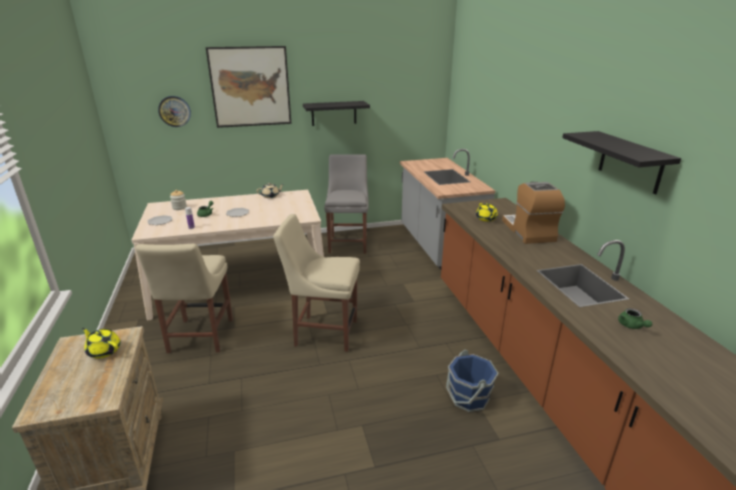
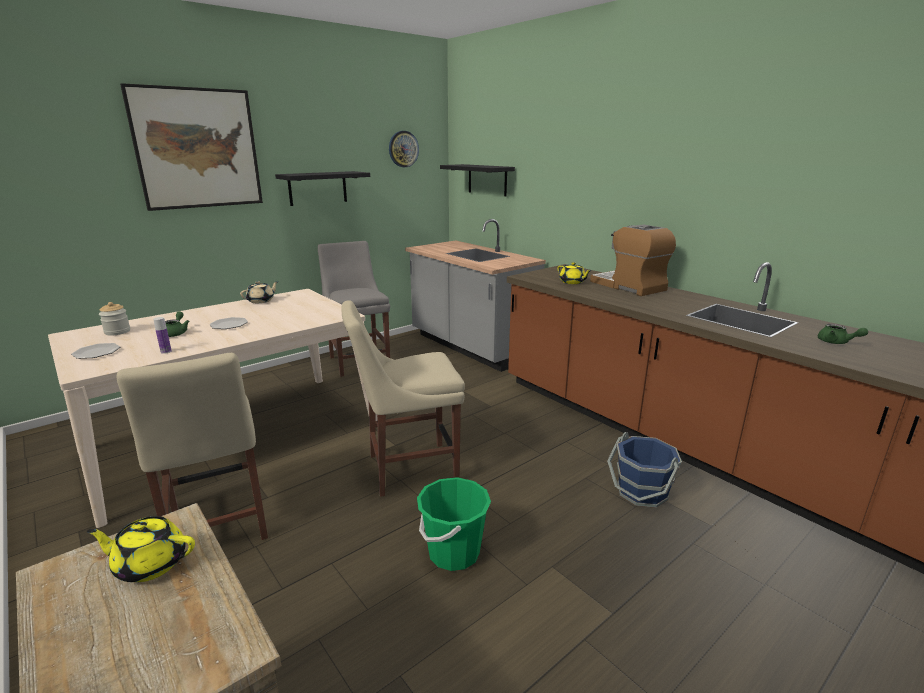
camera: 25 degrees left, 5 degrees down
wall clock [158,96,191,127] -> wall clock moved to [389,131,419,167]
black shelf [562,131,681,194] -> black shelf moved to [440,164,515,196]
none -> green bucket [417,477,491,571]

